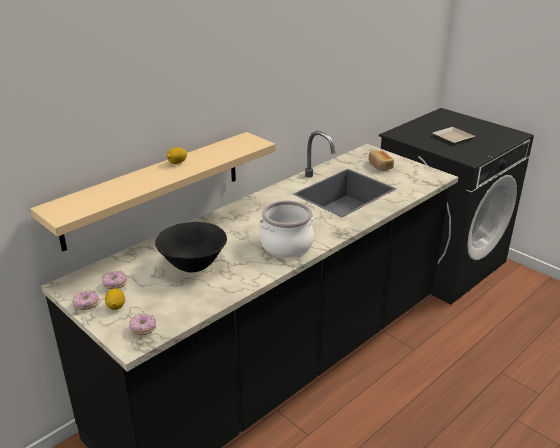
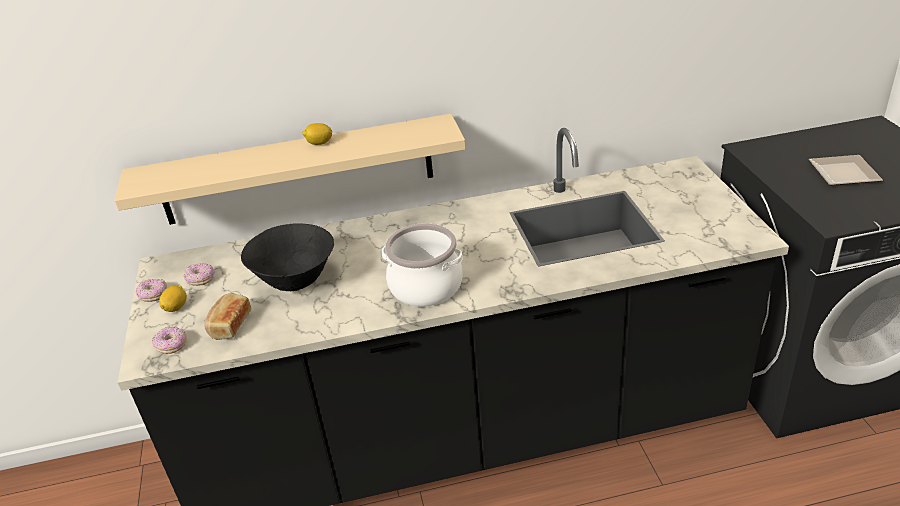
camera: 35 degrees right, 5 degrees up
bread [369,150,394,171] -> bread moved to [204,293,251,340]

